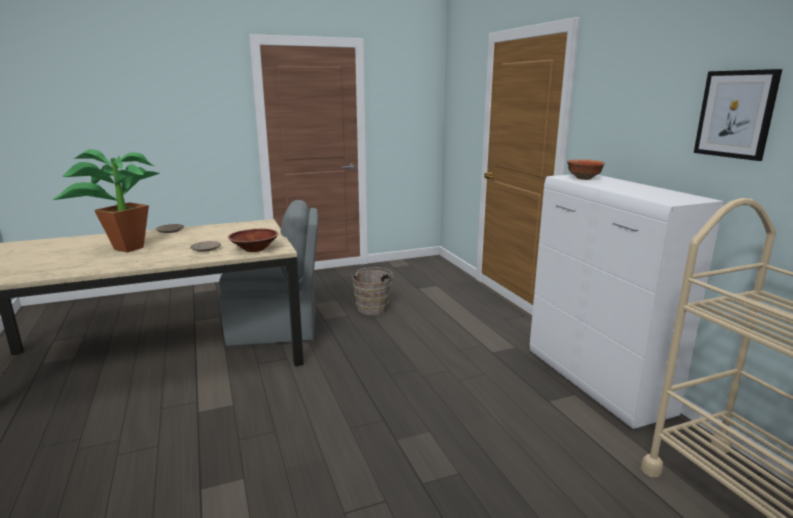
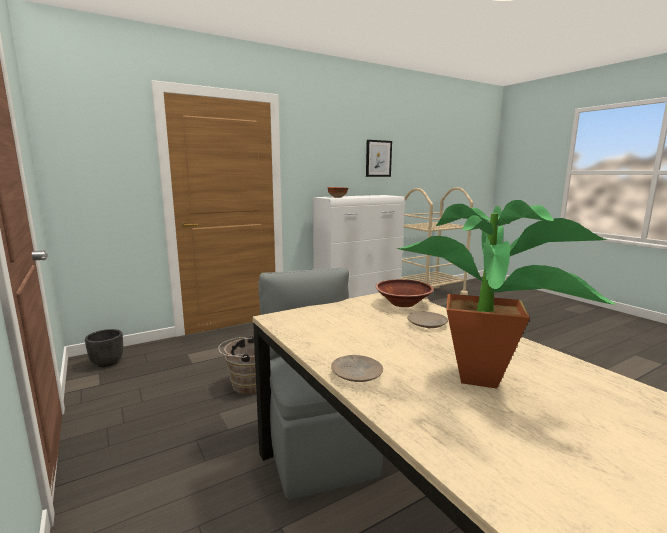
camera: 100 degrees left, 5 degrees down
none -> black planter [85,329,123,367]

